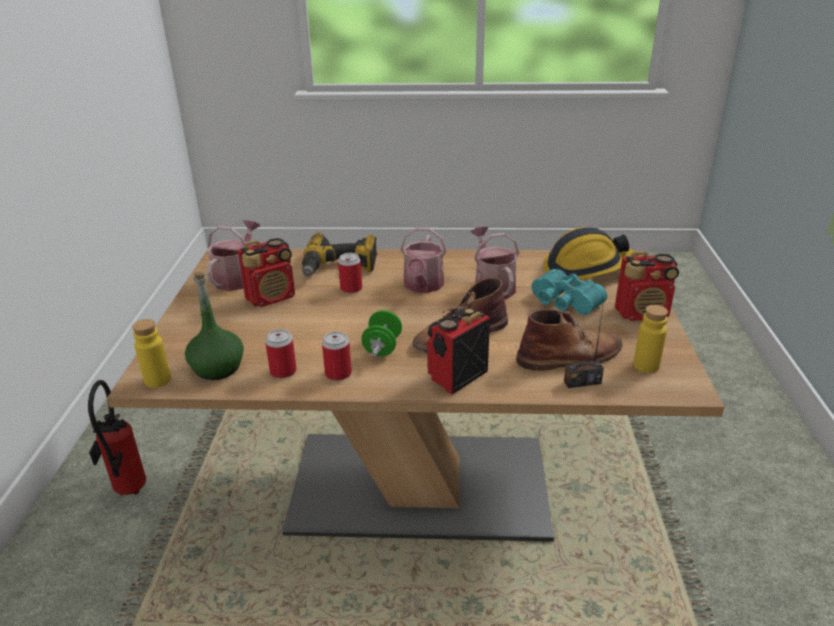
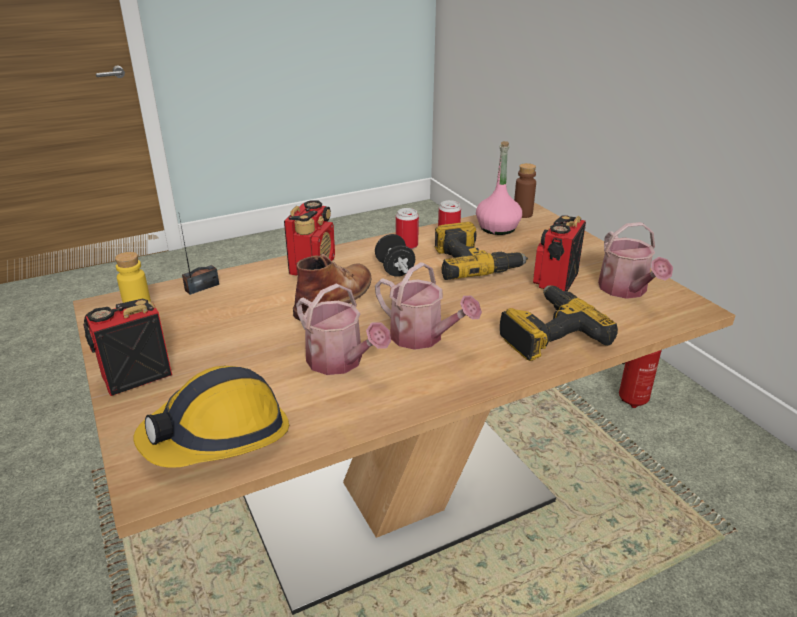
camera: 150 degrees right, 0 degrees up
yellow bottle [132,319,171,388] -> brown bottle [514,163,536,218]
green bottle [185,272,244,380] -> pink bottle [476,141,522,235]
can [338,253,362,293] -> none
green dumbbell [361,310,402,356] -> black dumbbell [375,234,415,277]
watering can [400,228,447,293] -> watering can turned 150 degrees clockwise [375,262,482,350]
brown boot [516,309,622,371] -> none
turquoise binoculars [531,269,607,315] -> none
none -> power drill [435,222,528,280]

